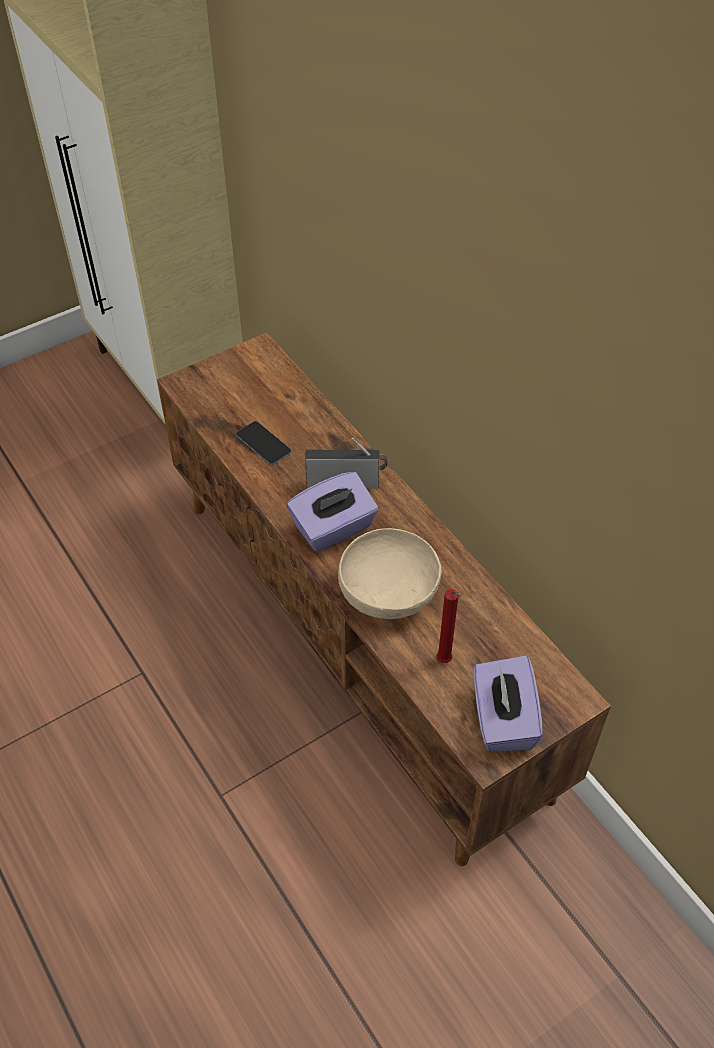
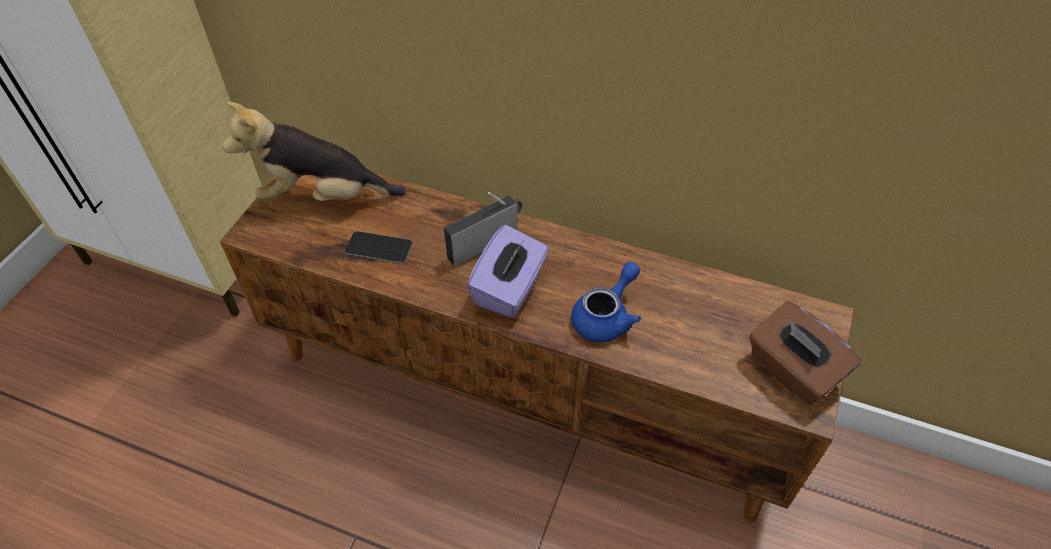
camera: 35 degrees left, 0 degrees up
beige bowl [338,528,442,619] -> blue teapot [571,262,641,342]
red candle [437,589,462,663] -> none
purple tissue box [474,656,543,752] -> brown tissue box [749,301,861,404]
none -> plush toy [223,102,406,201]

